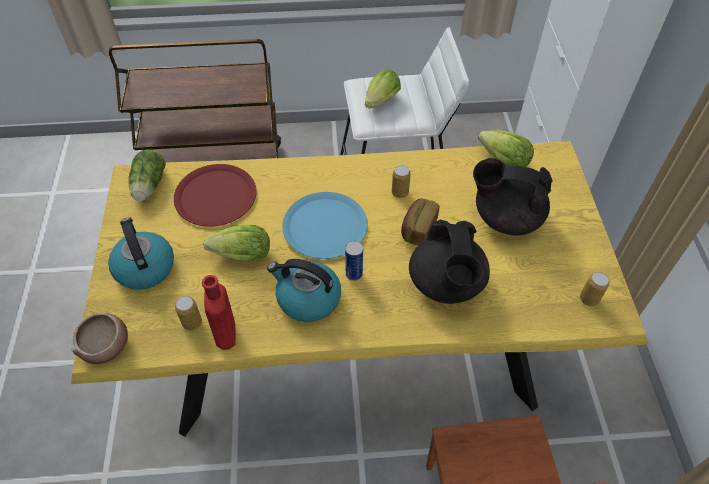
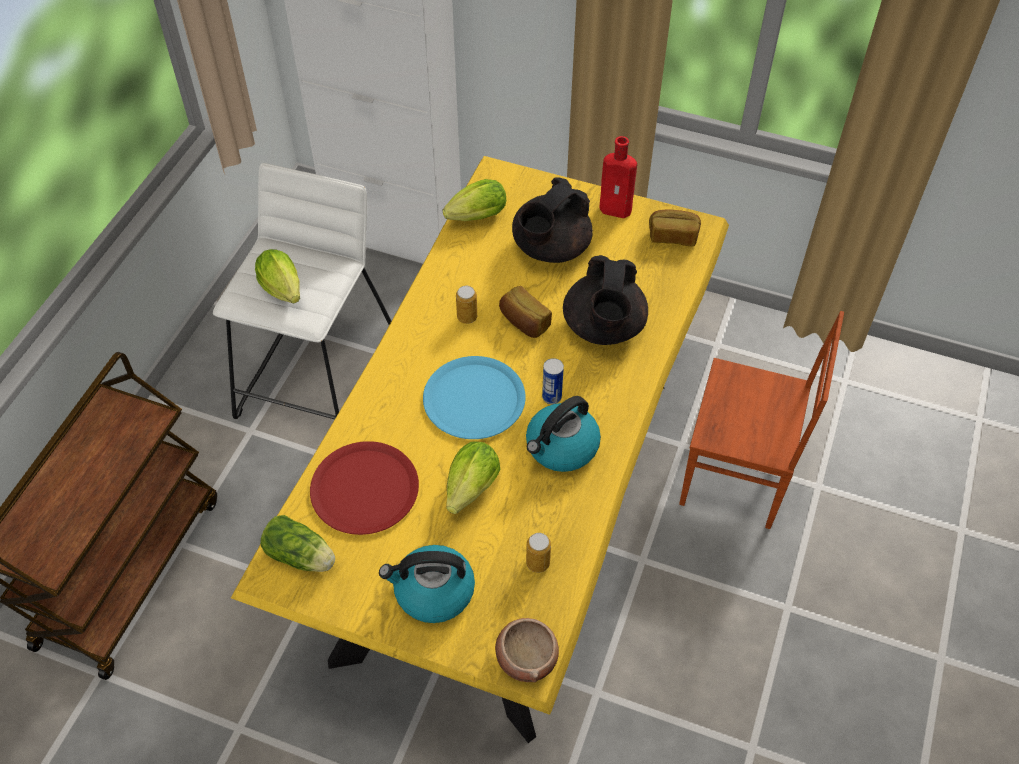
camera: 65 degrees left, 0 degrees up
red bottle [202,275,236,350] -> red bottle moved to [600,136,637,218]
black teapot [409,220,490,304] -> black teapot turned 75 degrees clockwise [563,255,648,345]
can [580,272,609,306] -> bread [649,209,701,246]

